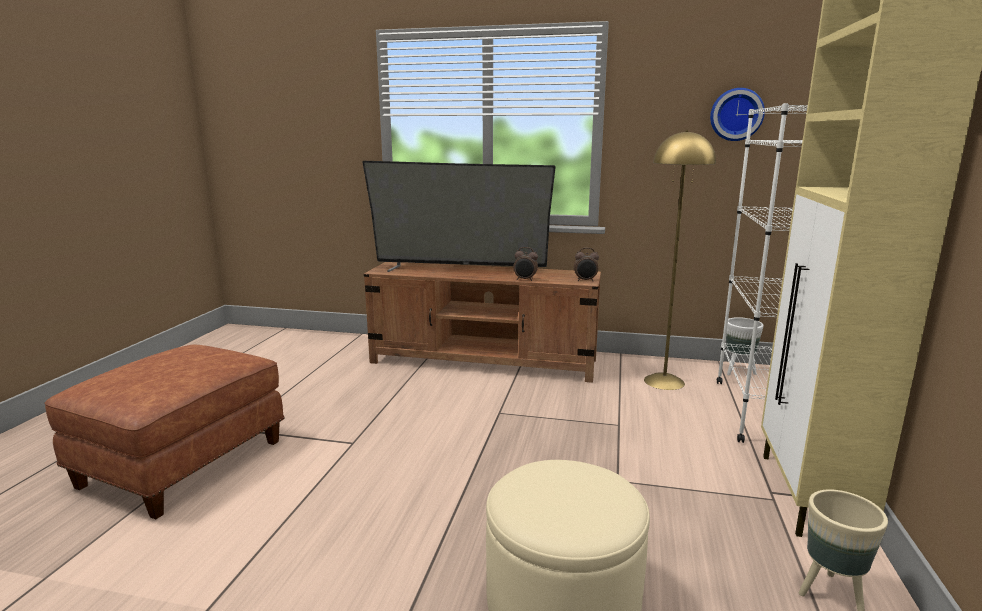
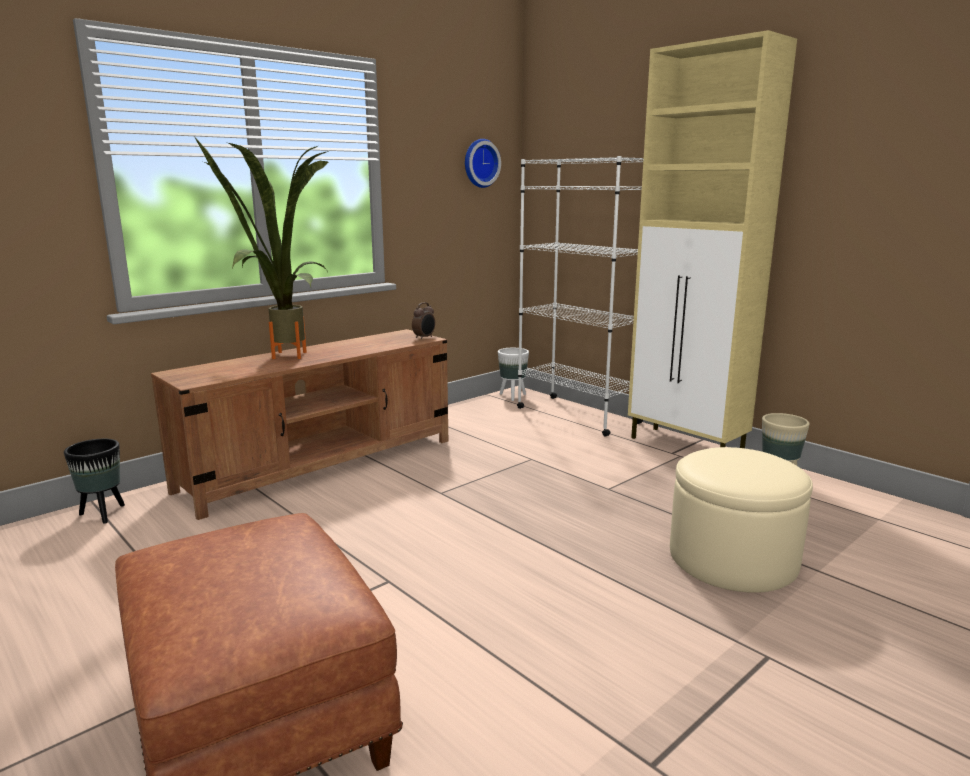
camera: 55 degrees left, 0 degrees up
television [362,161,556,272] -> potted plant [194,136,329,359]
alarm clock [513,247,538,281] -> none
yellow floor lamp [644,130,716,390] -> none
none -> black planter [64,439,125,524]

